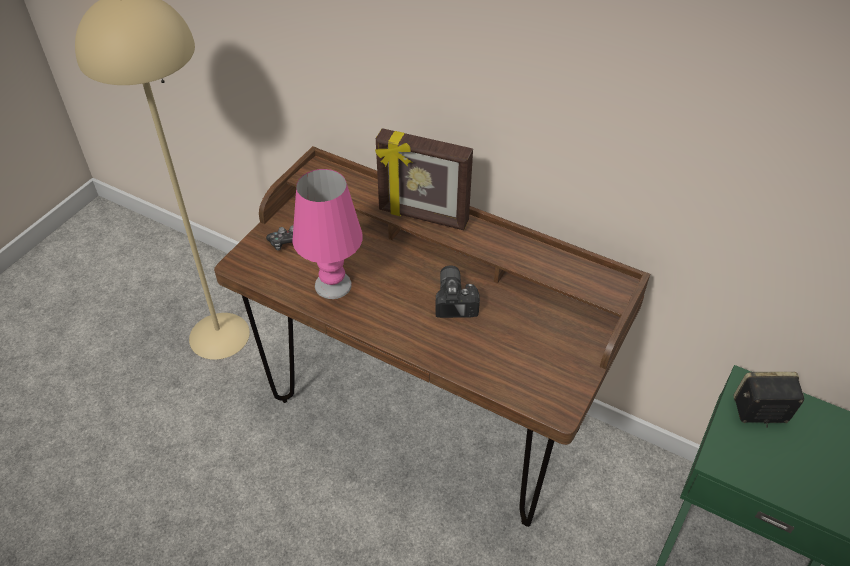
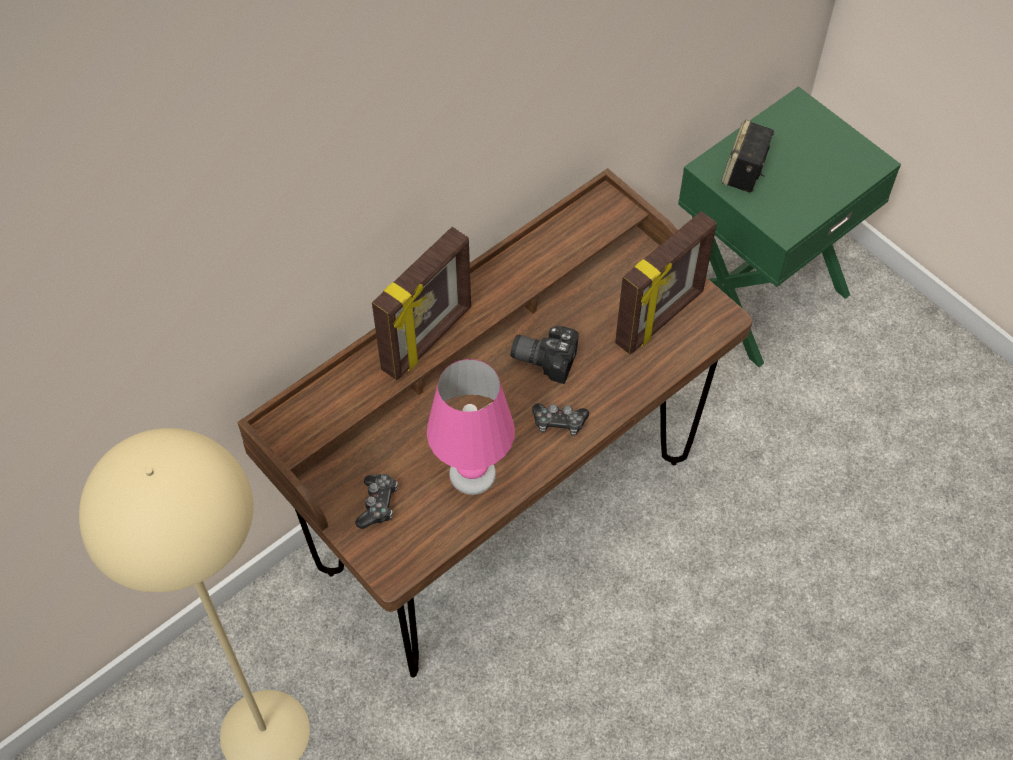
camera: 70 degrees left, 10 degrees up
none -> game controller [532,403,589,436]
none -> picture frame [615,211,717,354]

